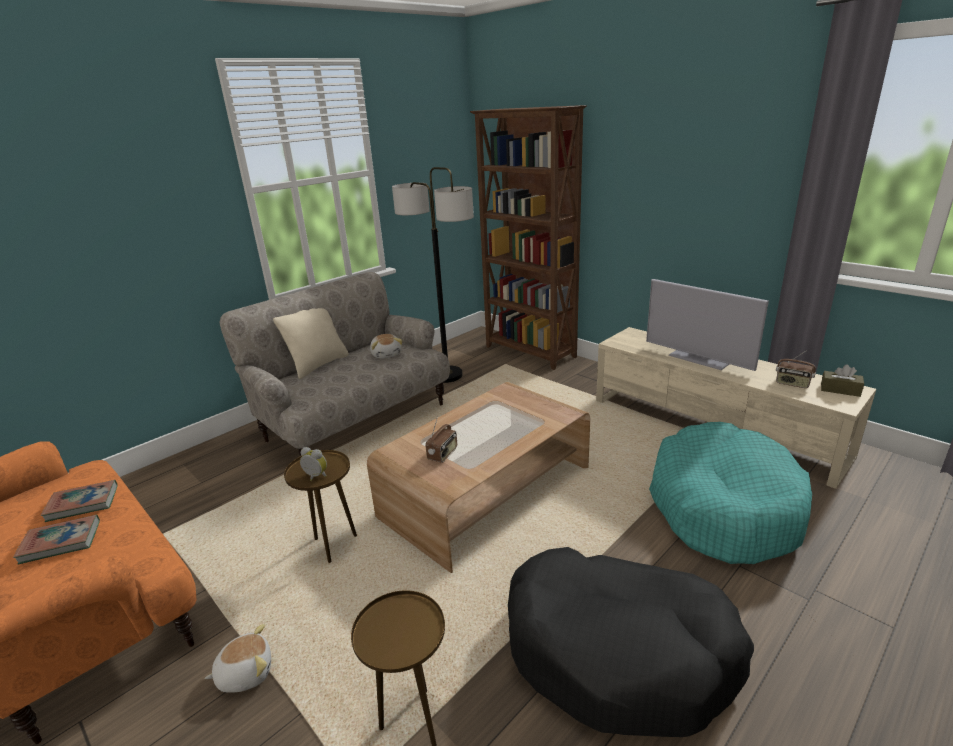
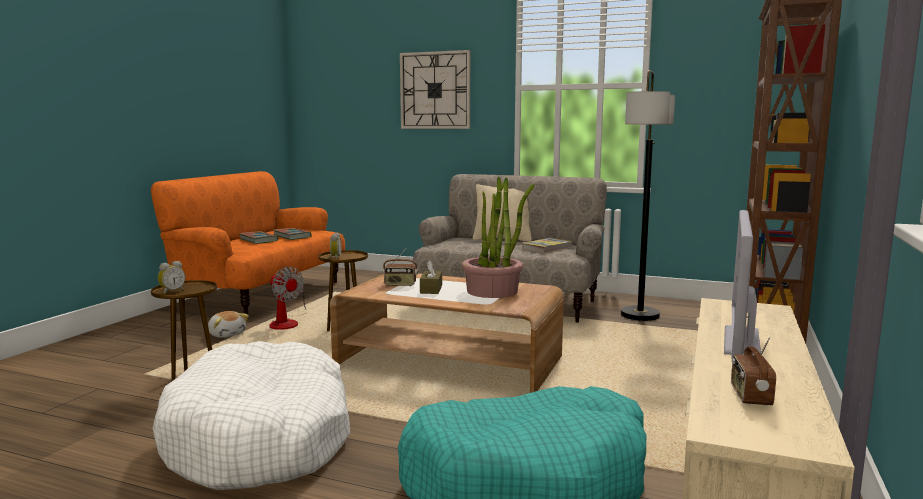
camera: 65 degrees right, 15 degrees down
plush toy [370,334,403,358] -> book [522,238,573,253]
black dog bed [508,547,754,737] -> white dog bed [153,341,350,490]
brown tissue box [821,364,864,397] -> brown tissue box moved to [420,260,442,294]
none -> alarm clock [158,261,185,294]
none -> fan [269,267,306,330]
none -> wall clock [400,50,470,129]
none -> potted plant [462,177,535,298]

